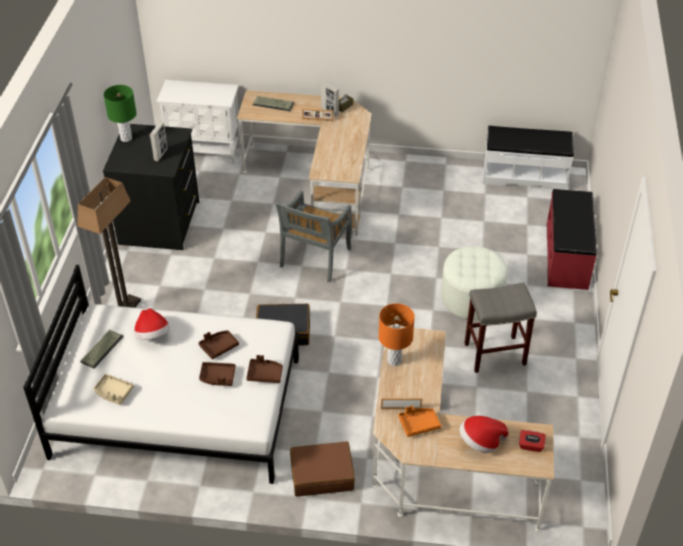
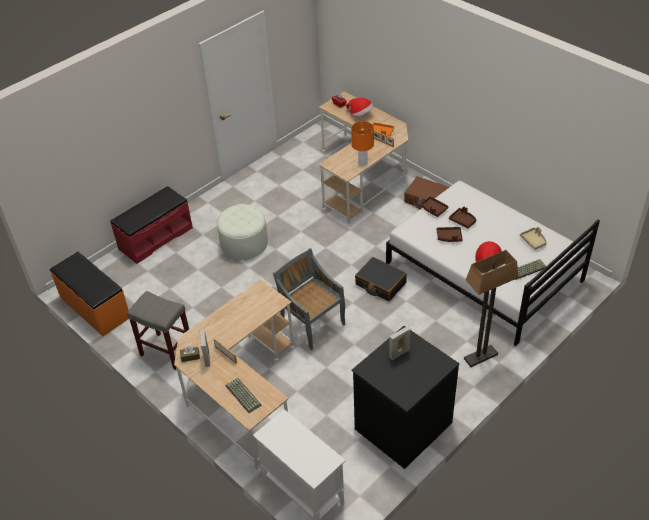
camera: 140 degrees left, 0 degrees up
green table lamp [104,85,137,142] -> none
grey chair [275,190,352,283] -> grey chair turned 105 degrees counterclockwise [273,248,346,350]
grey stool [465,282,537,373] -> grey stool moved to [127,291,189,370]
white bench [483,126,574,190] -> orange bench [50,252,129,336]

